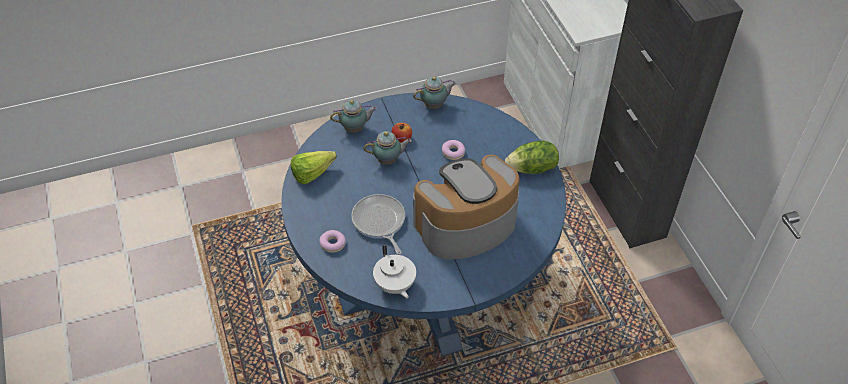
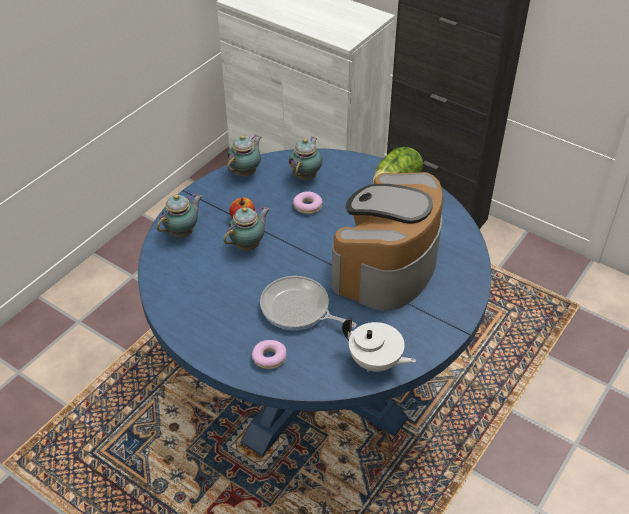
camera: 35 degrees left, 5 degrees down
lettuce [291,151,337,185] -> none
none -> teapot [289,136,322,180]

